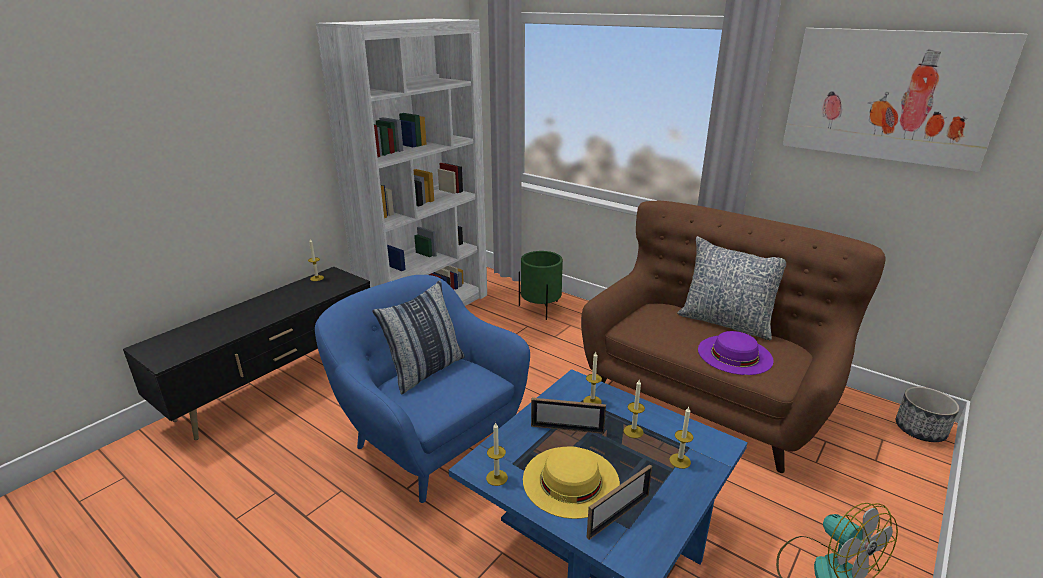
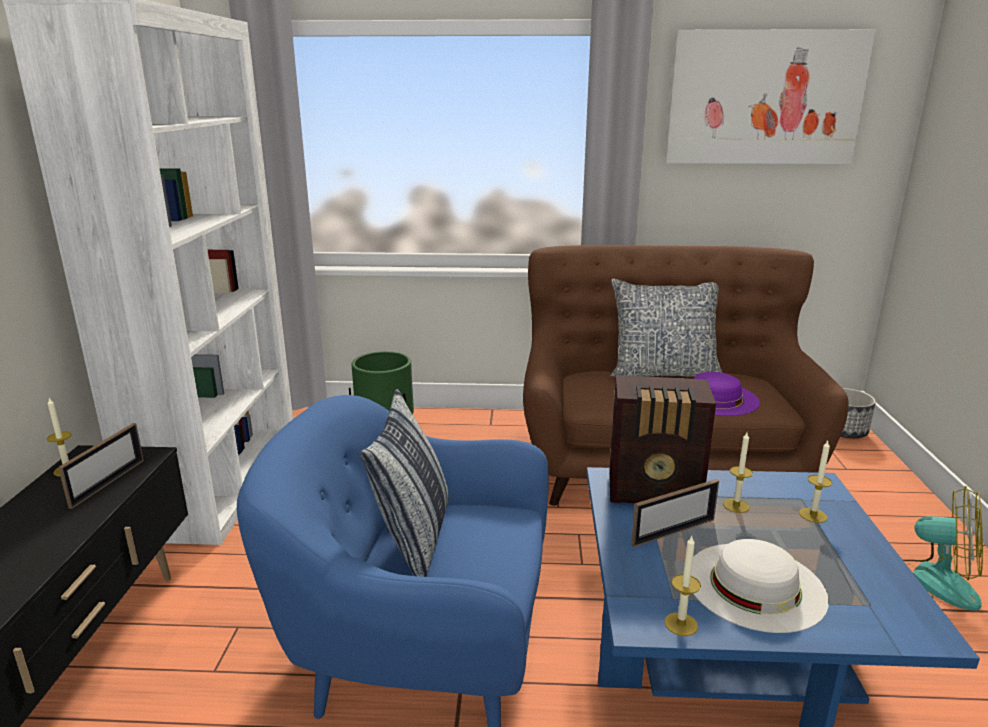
camera: 35 degrees left, 5 degrees down
yellow hat [523,446,620,519] -> white hat [691,539,829,633]
candle [583,352,602,404] -> radio [609,375,716,503]
picture frame [586,464,652,540] -> picture frame moved to [58,423,144,509]

